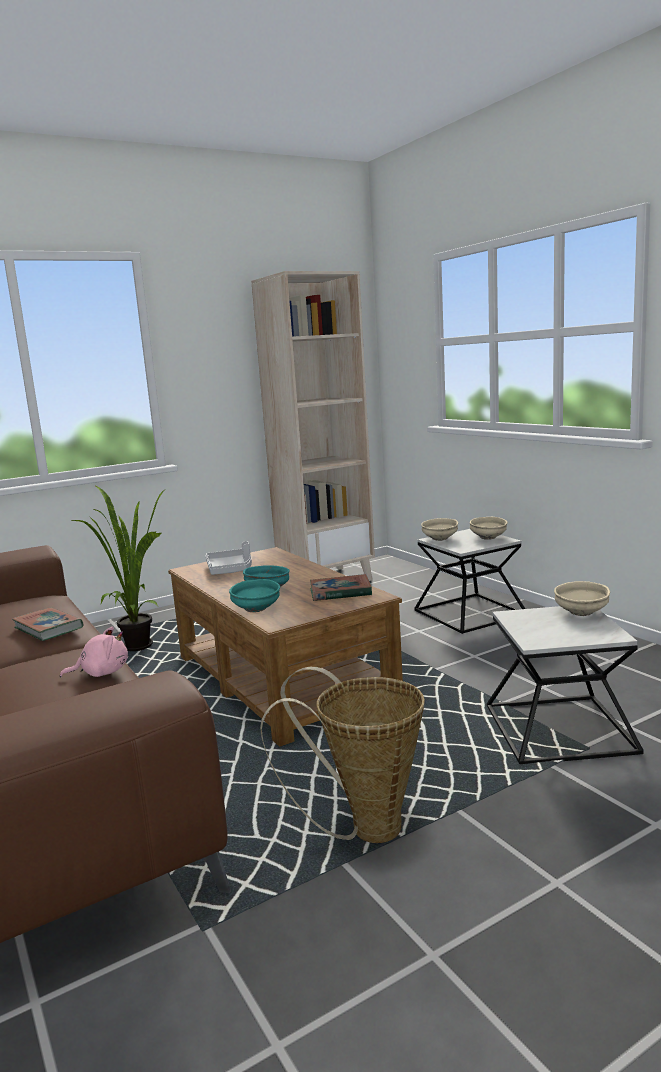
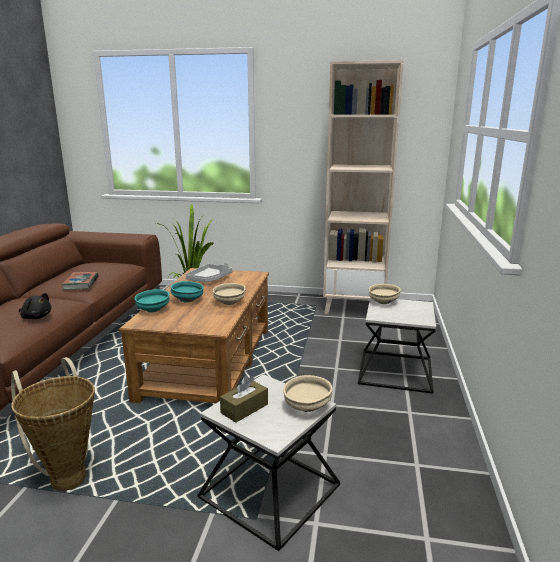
camera: 40 degrees right, 5 degrees up
pink plush toy [60,626,128,677] -> black plush toy [19,293,52,319]
book [310,574,372,601] -> none
beige bowl [470,517,508,540] -> beige bowl moved to [213,283,246,305]
none -> brown tissue box [220,376,268,423]

